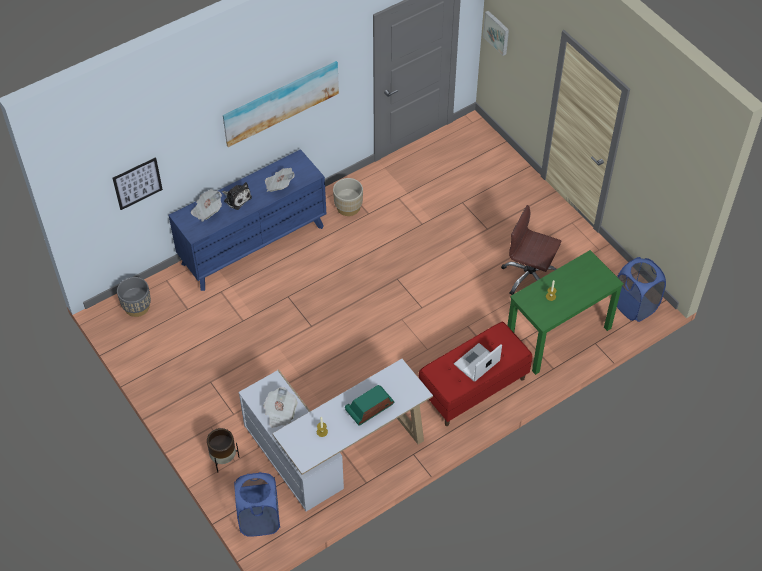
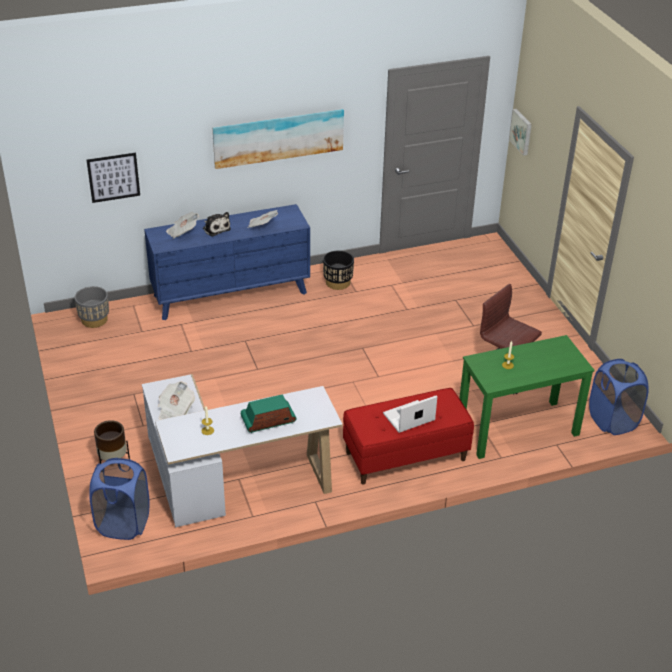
camera: 15 degrees right, 15 degrees down
beige planter [333,178,363,216] -> black planter [323,250,354,290]

